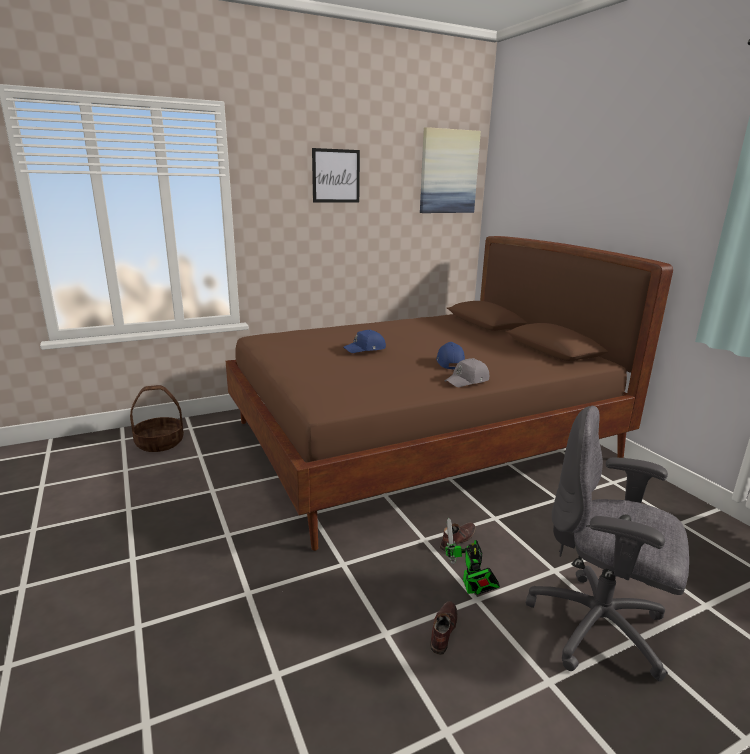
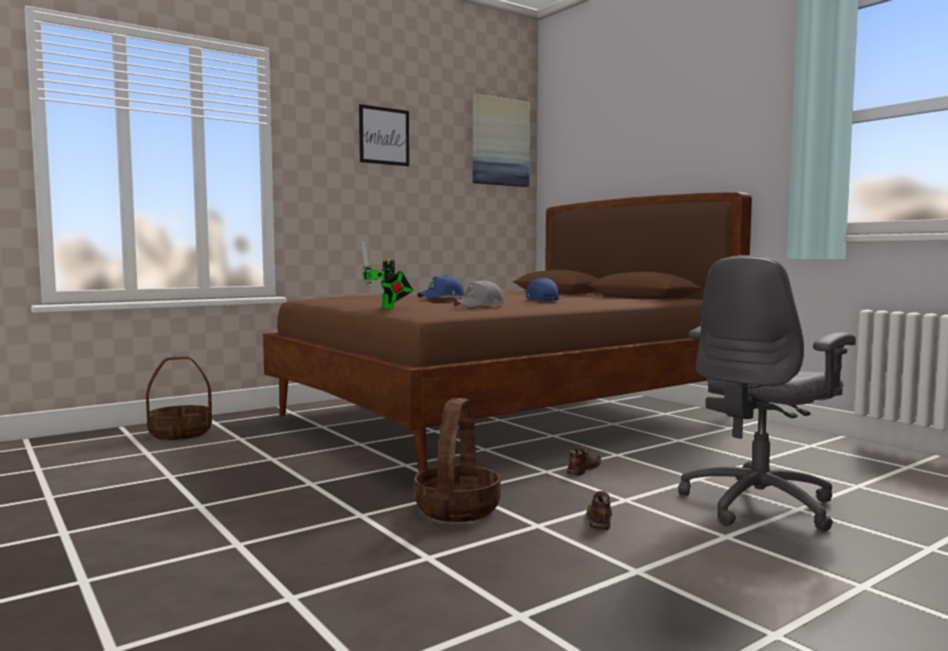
camera: 10 degrees left, 15 degrees down
grey cap [445,358,489,387] -> grey cap moved to [454,280,504,308]
toy robot [445,517,500,595] -> toy robot moved to [361,241,413,308]
grey office chair [526,406,689,681] -> grey office chair turned 60 degrees counterclockwise [678,255,856,531]
none -> basket [415,398,500,522]

